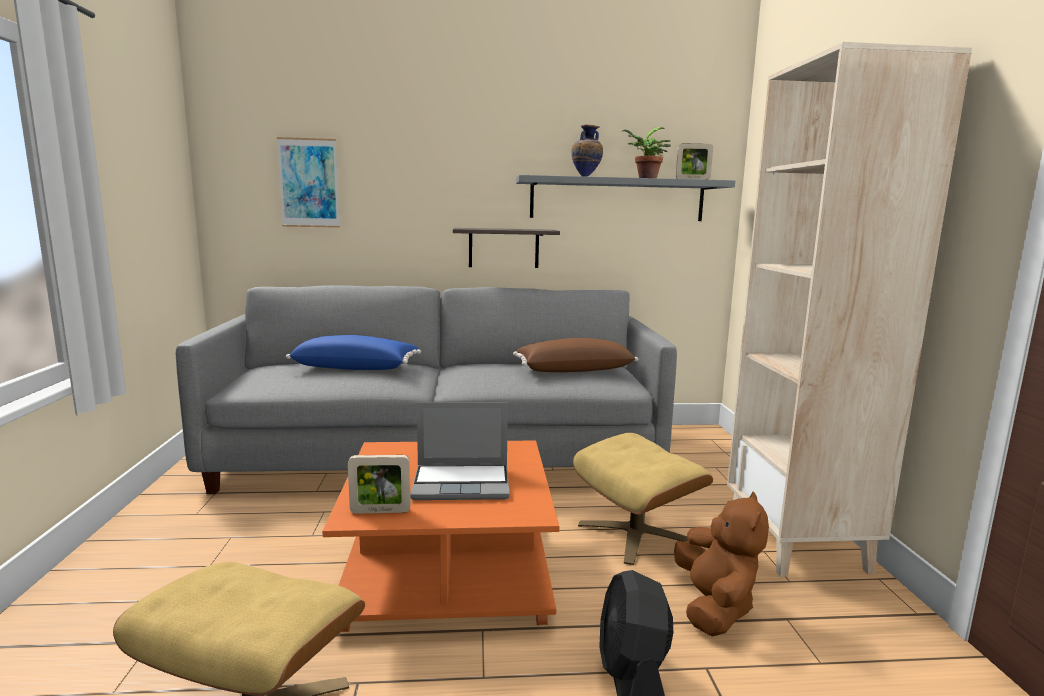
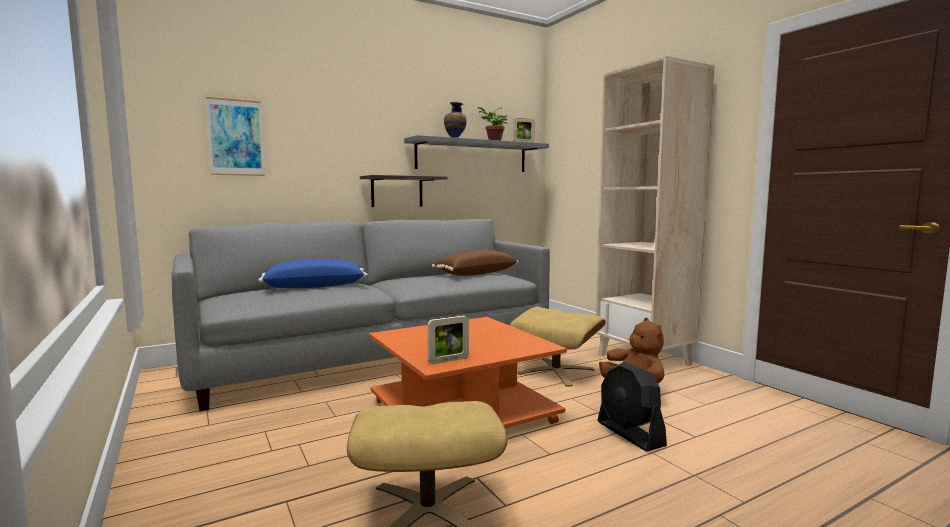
camera: 25 degrees left, 5 degrees down
laptop [410,402,510,500] -> none

